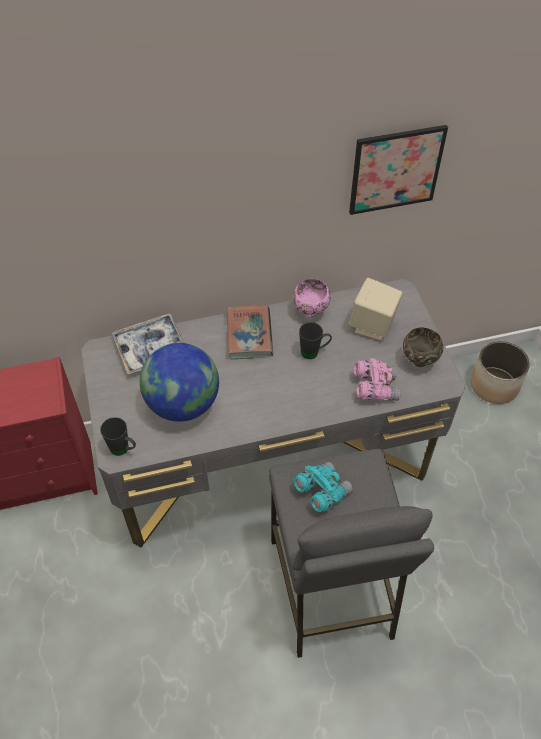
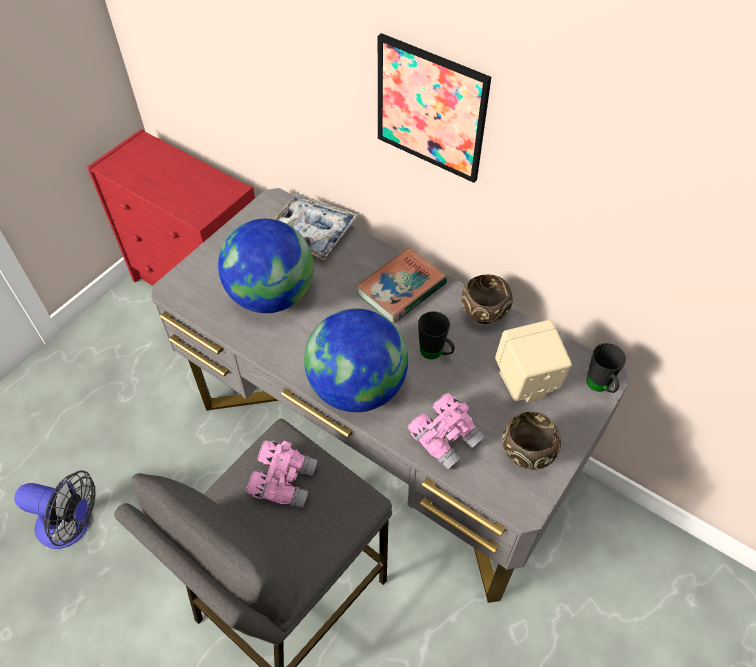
camera: 50 degrees right, 0 degrees up
black mug [100,417,136,456] -> black mug moved to [586,343,626,393]
pink bowl [293,279,331,317] -> brown bowl [461,274,513,324]
turquoise binoculars [293,462,353,512] -> pink binoculars [246,440,318,508]
picture [349,125,448,215] -> picture moved to [378,33,491,183]
planter [471,341,530,404] -> none
none -> fan [14,470,96,549]
none -> globe [304,308,408,412]

